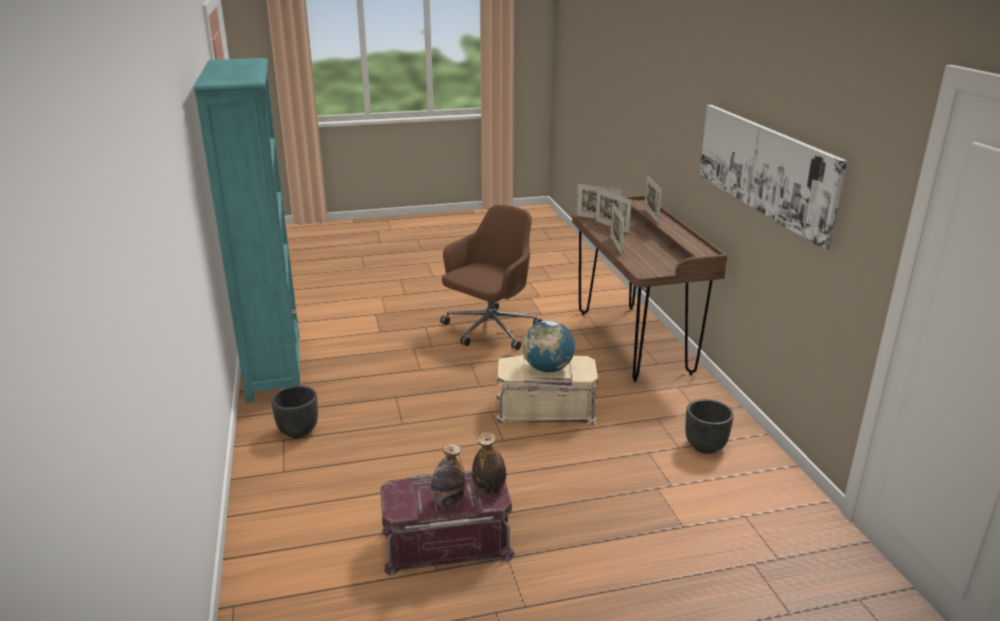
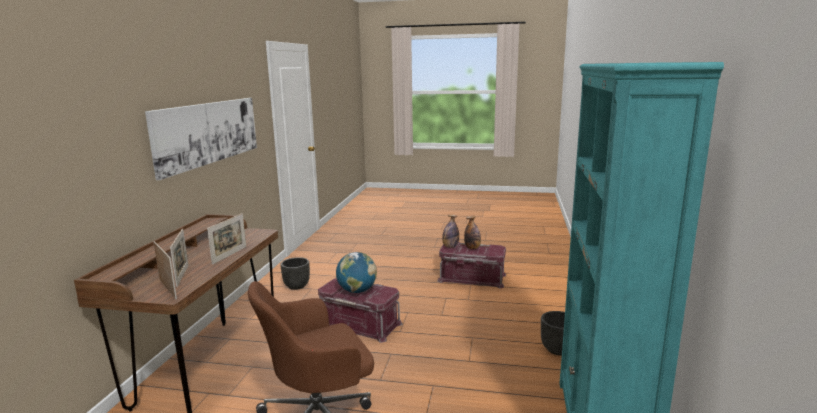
camera: 155 degrees left, 10 degrees down
beige storage box [495,355,598,426] -> red storage box [318,278,403,343]
picture frame [644,176,662,224] -> none

